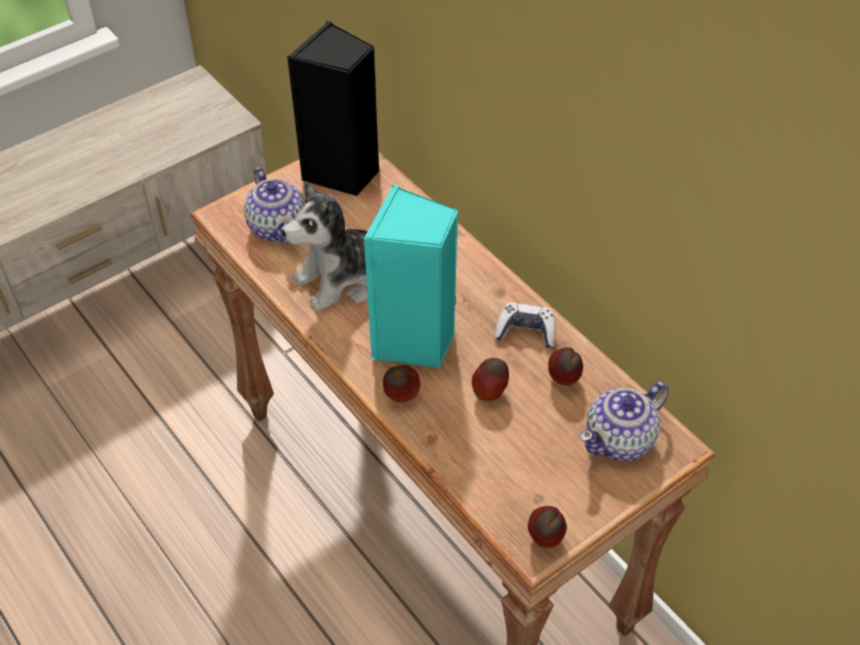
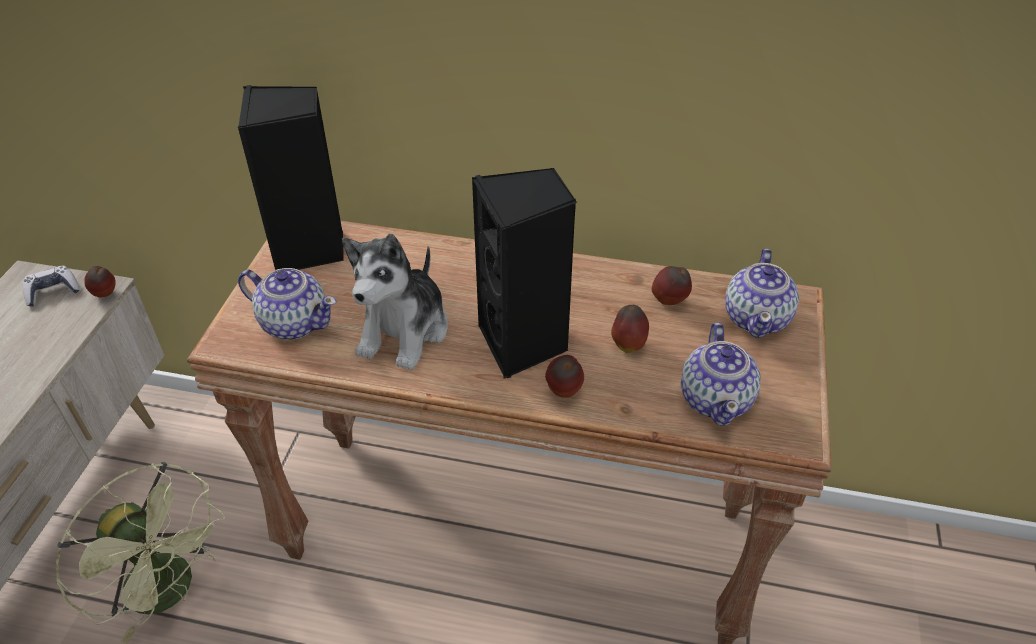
camera: 40 degrees left, 5 degrees down
turquoise speaker [364,185,459,368] -> black speaker [472,168,577,378]
game controller [494,302,556,348] -> game controller moved to [23,266,80,307]
apple [528,506,567,548] -> apple moved to [84,266,116,298]
none -> green fan [56,462,225,643]
none -> teapot [681,322,761,426]

